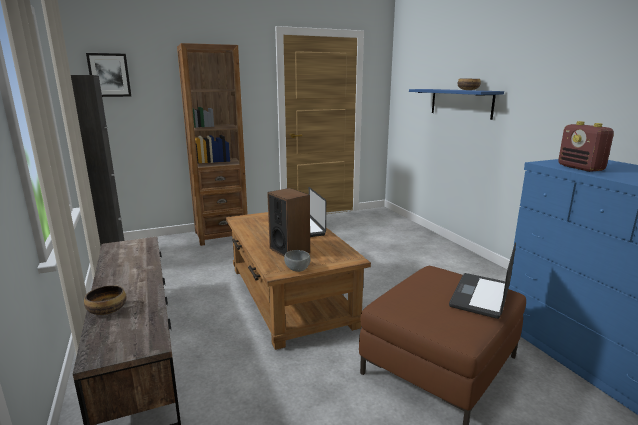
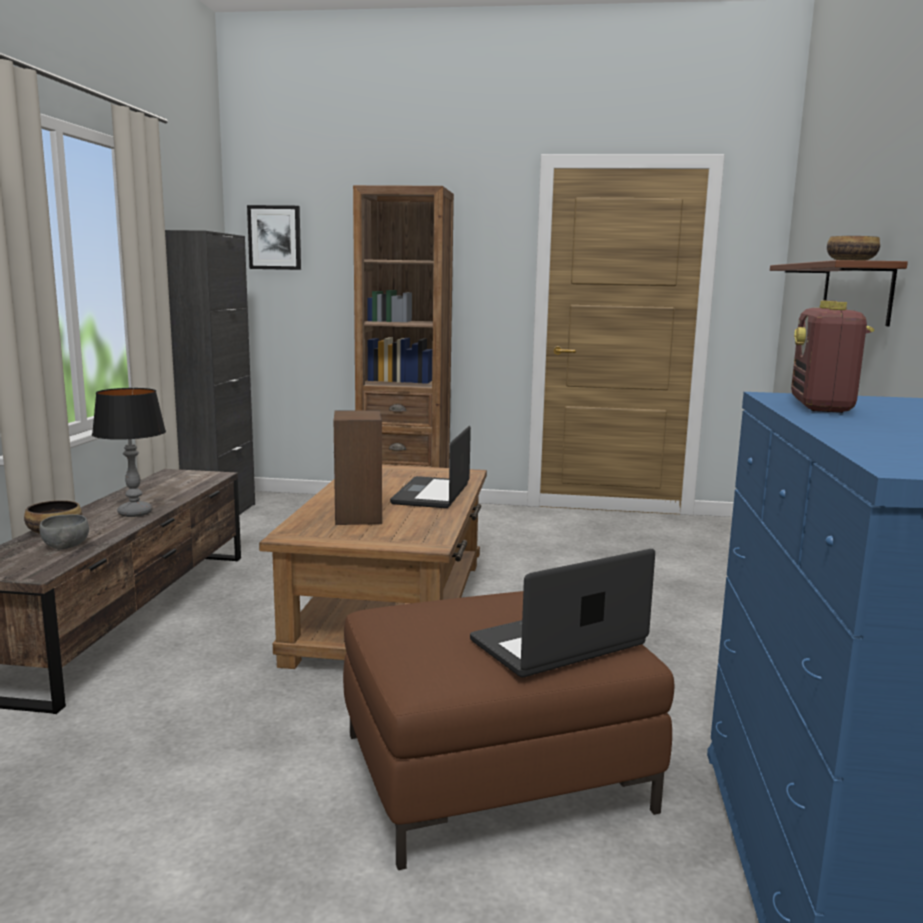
camera: 30 degrees right, 5 degrees down
grey bowl [284,250,311,272] -> grey bowl moved to [39,514,89,549]
blue shelf [409,89,504,120] -> brown shelf [770,260,908,326]
none -> table lamp [92,388,166,517]

